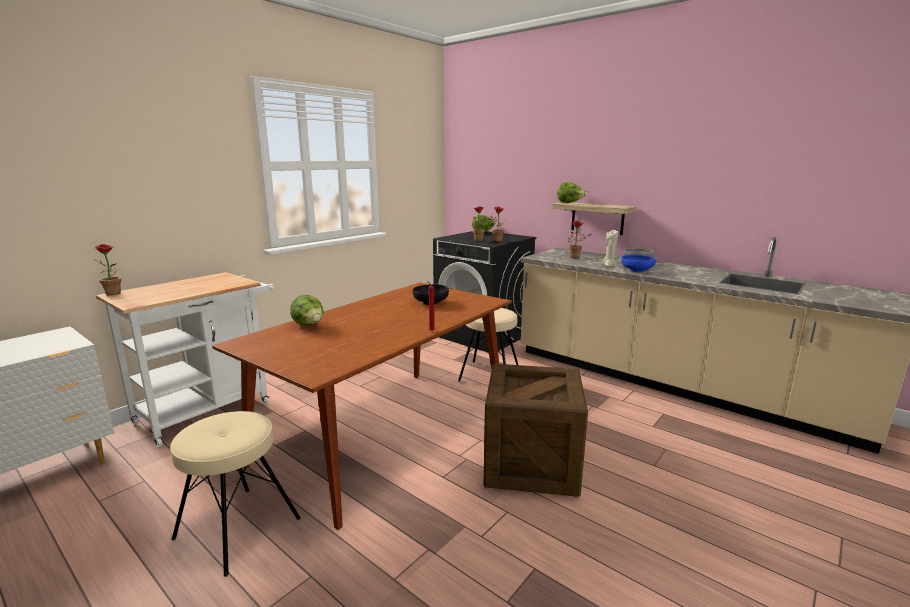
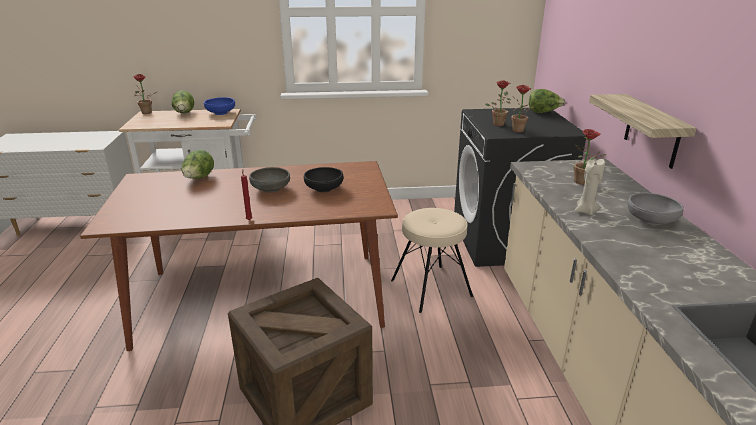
camera: 45 degrees right, 10 degrees up
beige stool [170,411,301,577] -> none
lettuce [557,182,587,203] -> lettuce moved to [172,90,194,113]
blue bowl [621,255,656,272] -> blue bowl moved to [204,97,235,115]
none -> grey bowl [249,167,290,193]

